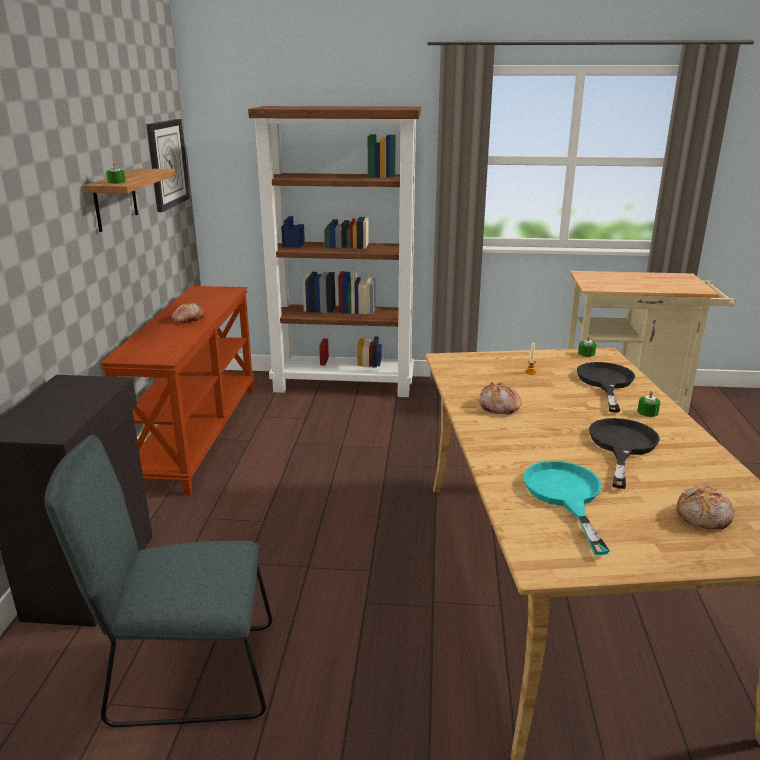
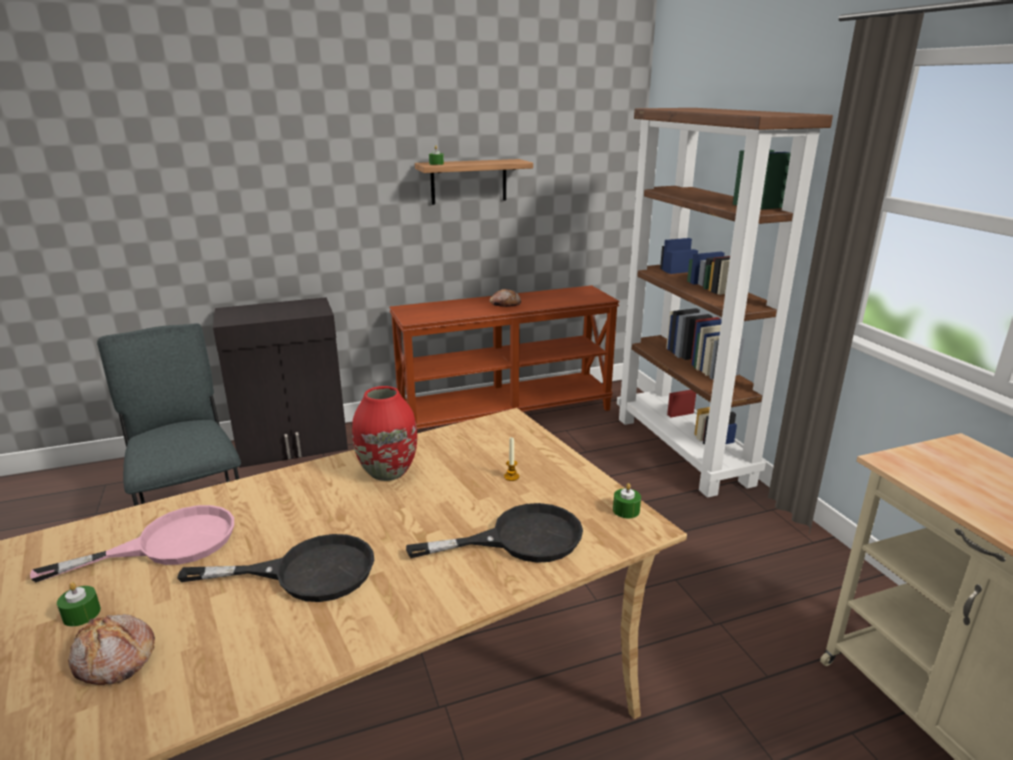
camera: 65 degrees right, 0 degrees up
wall clock [146,119,190,212] -> none
bread [479,382,522,415] -> red vase [352,386,417,481]
turquoise frying pan [523,461,610,555] -> pink frying pan [30,505,234,583]
green candle [637,390,660,417] -> green candle moved to [57,582,101,626]

